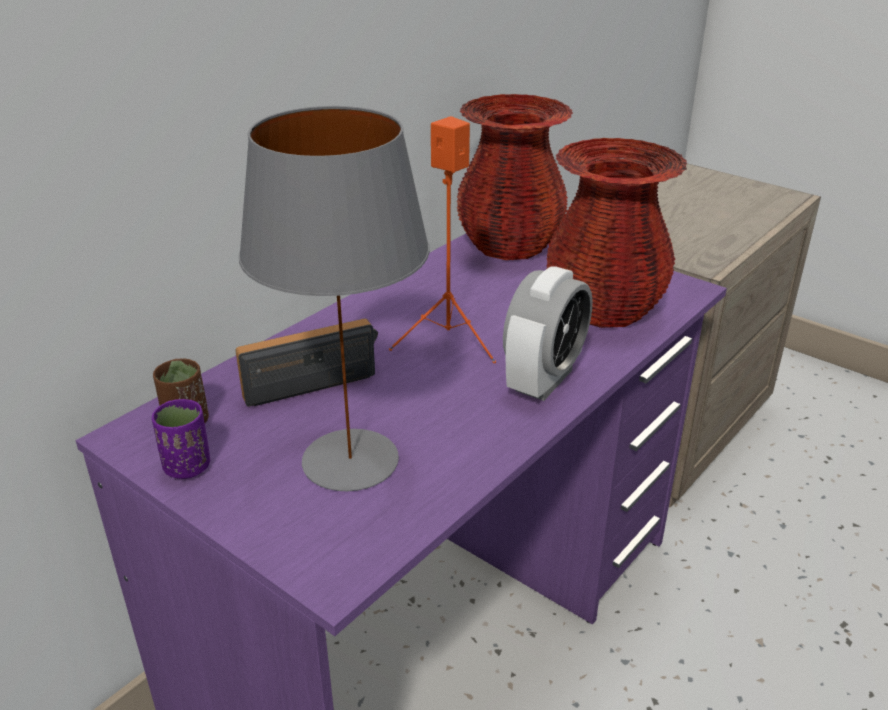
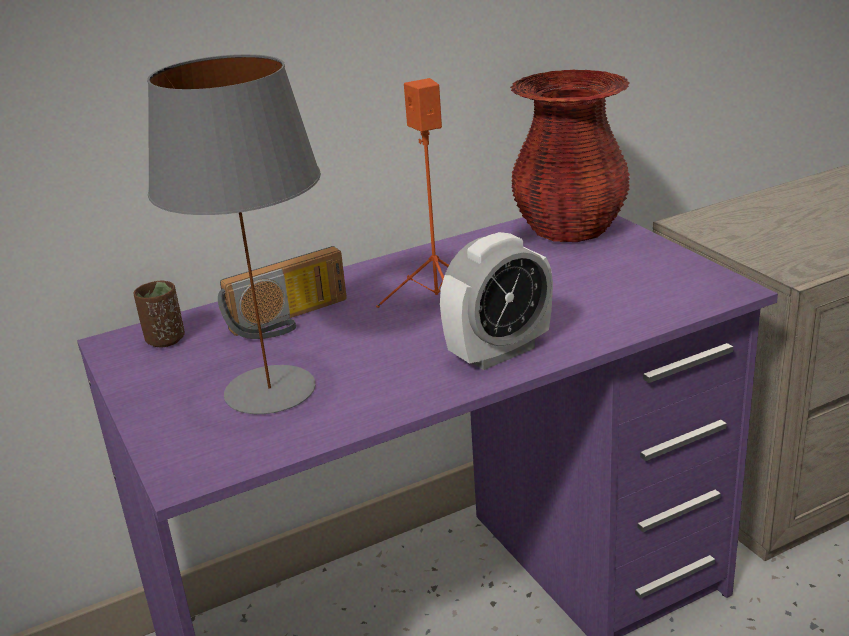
camera: 25 degrees right, 5 degrees down
purple cup [152,399,210,479] -> none
radio [235,318,378,406] -> radio turned 150 degrees clockwise [218,246,347,339]
red vase [547,138,687,328] -> none

